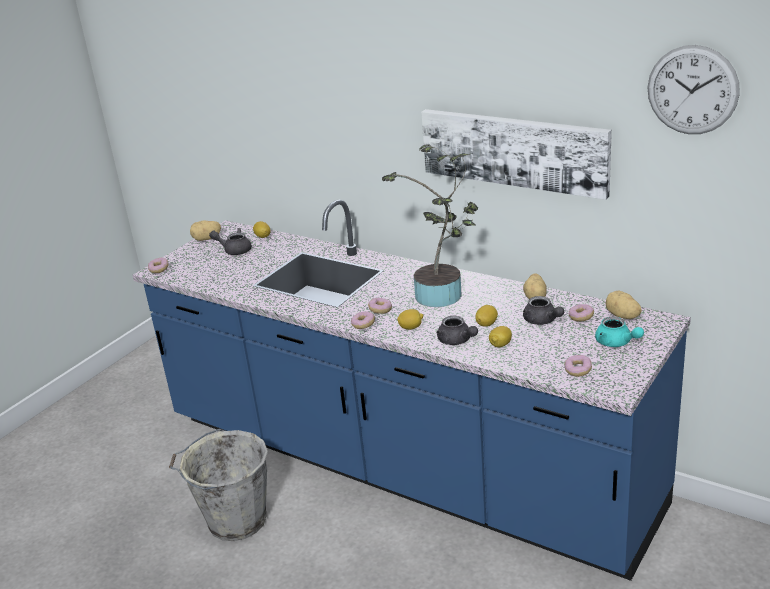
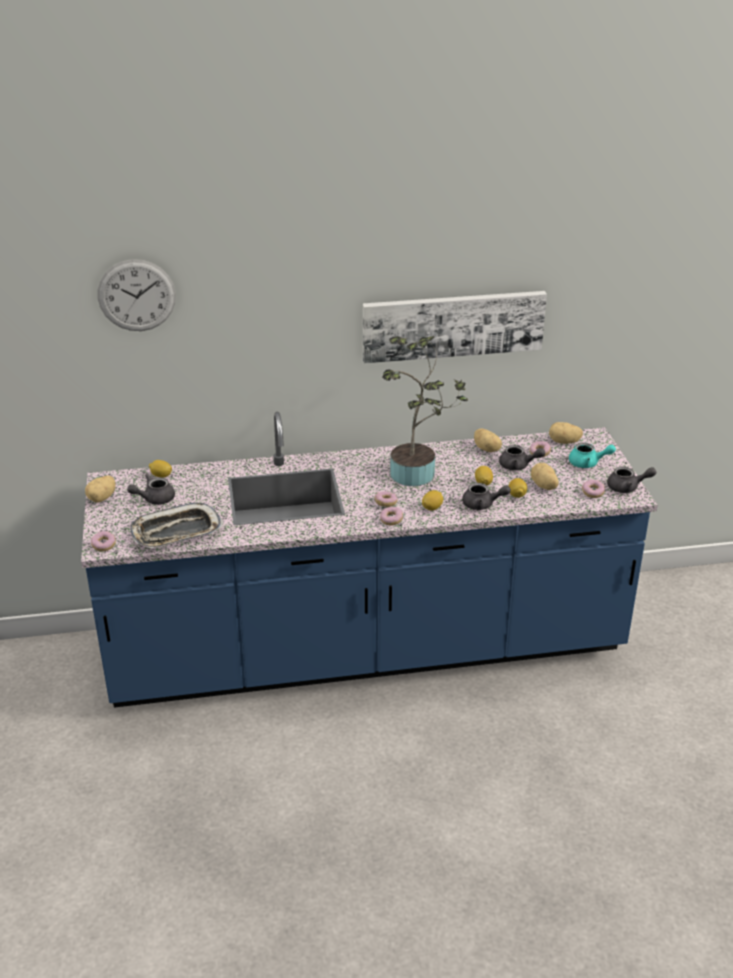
camera: 45 degrees left, 5 degrees up
grey bucket [169,429,268,541] -> none
wall clock [648,45,740,134] -> wall clock moved to [98,259,176,331]
none -> tray [131,502,223,548]
none -> potato [531,463,559,490]
none -> grey teapot [607,466,656,493]

